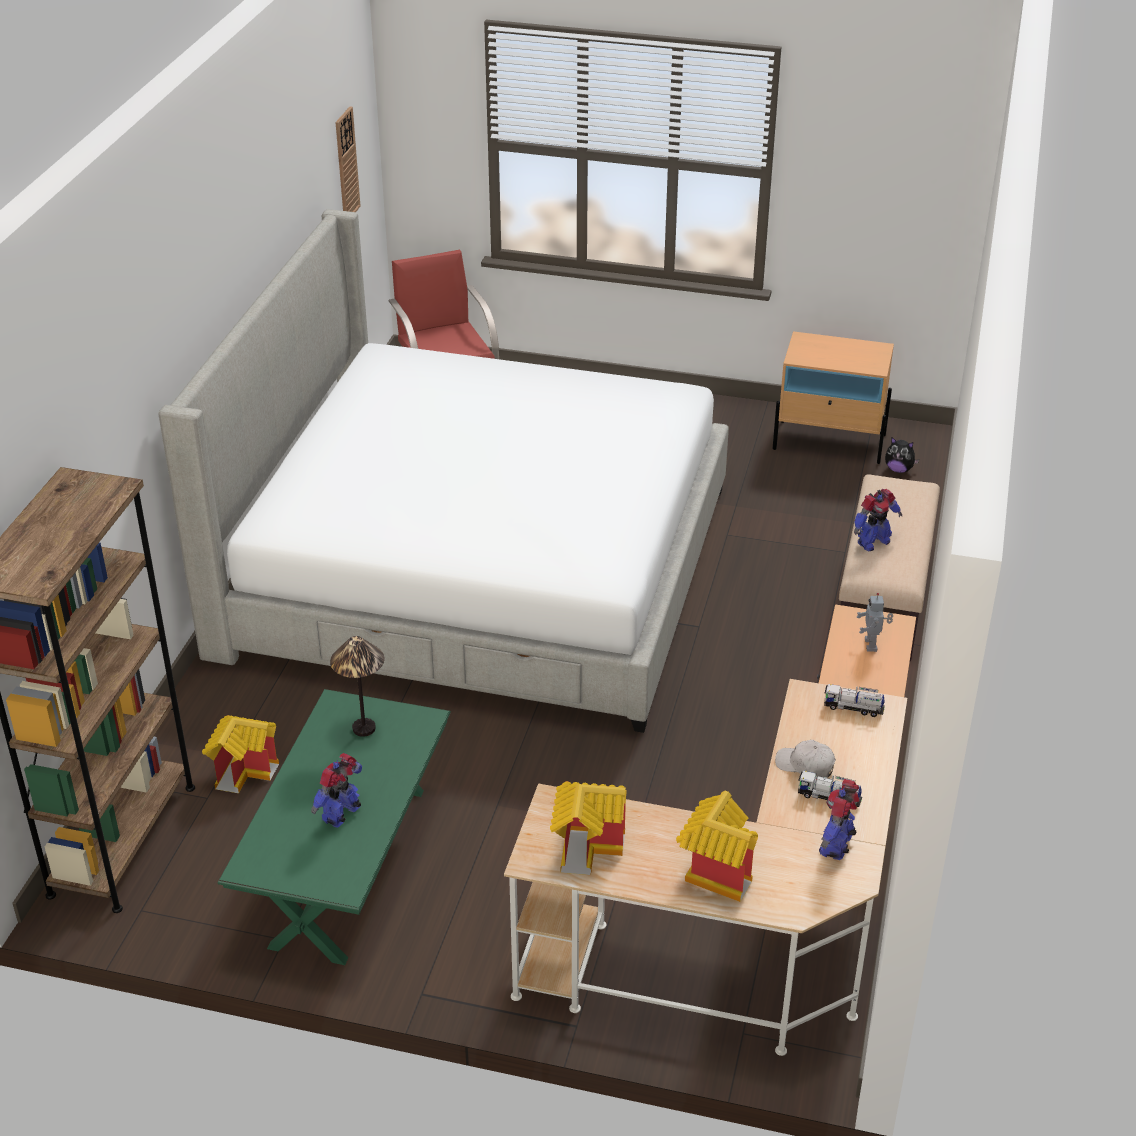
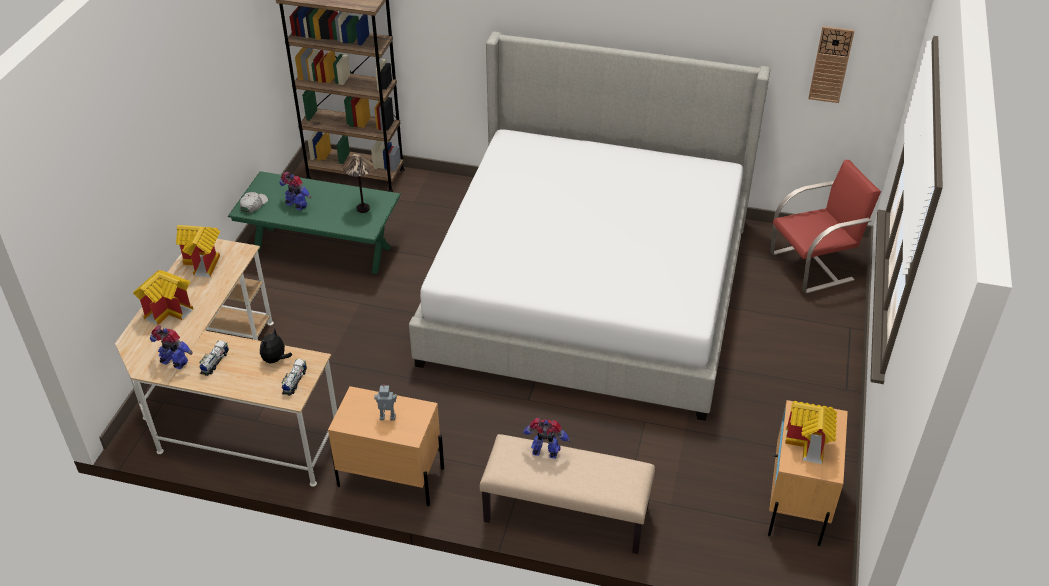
camera: 90 degrees right, 5 degrees up
toy house [202,715,279,793] -> toy house moved to [785,401,837,464]
white cap [775,740,836,778] -> white cap moved to [240,192,268,213]
toy robot [854,489,902,551] -> toy robot turned 135 degrees clockwise [522,418,571,459]
plush toy [885,437,919,473] -> plush toy moved to [260,328,292,363]

